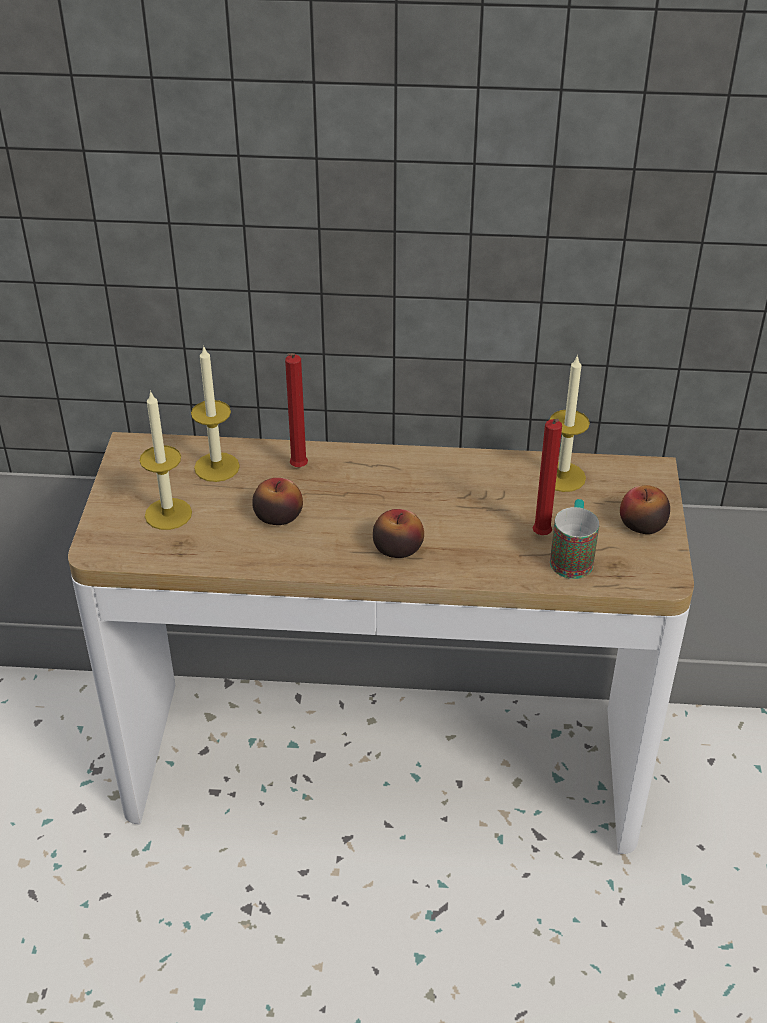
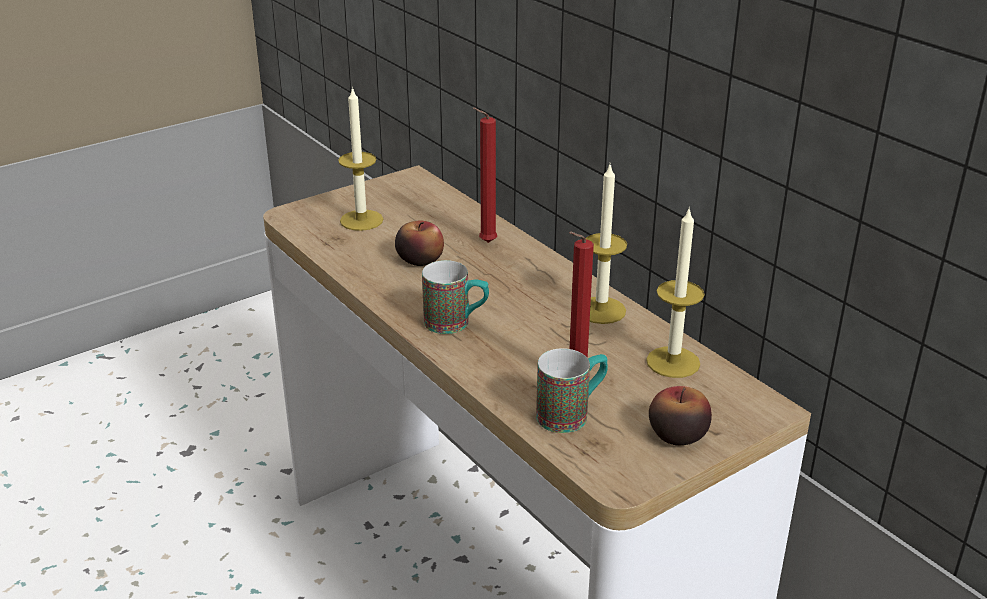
camera: 50 degrees right, 10 degrees down
candle [191,345,240,482] -> candle moved to [585,165,627,324]
apple [373,509,424,558] -> mug [422,260,489,334]

